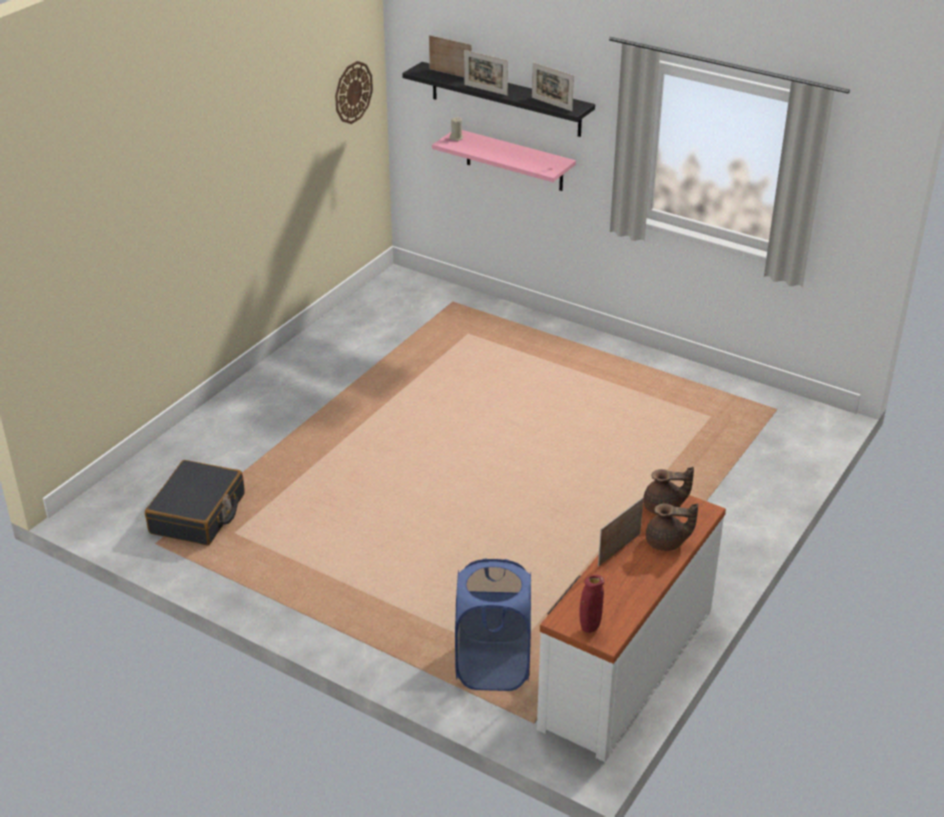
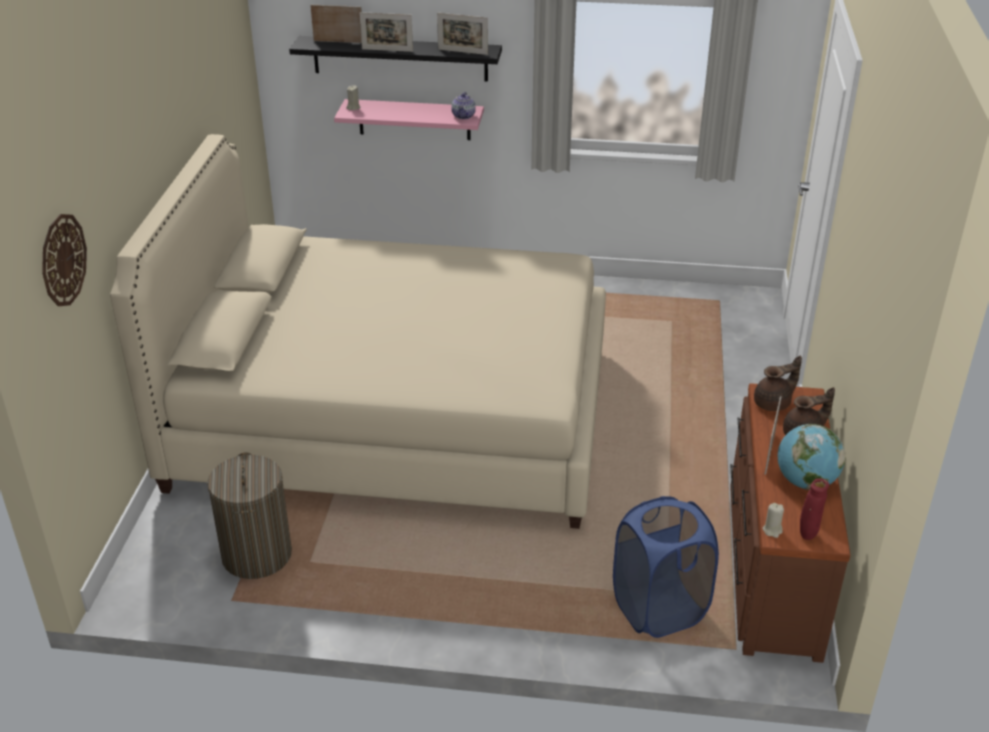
camera: 25 degrees left, 0 degrees up
black suitcase [145,460,245,545] -> laundry basket [207,452,292,579]
wall clock [335,61,373,124] -> wall clock moved to [42,214,87,306]
white dresser [537,495,726,762] -> brown dresser [730,383,850,663]
none -> beige bed [110,134,606,529]
none -> teapot [451,92,476,119]
none -> beige candle [763,503,784,538]
none -> globe [778,424,845,490]

